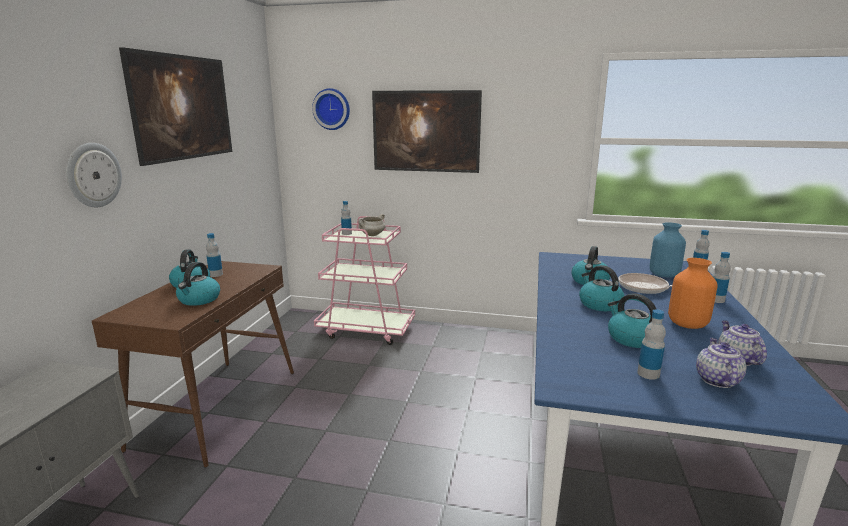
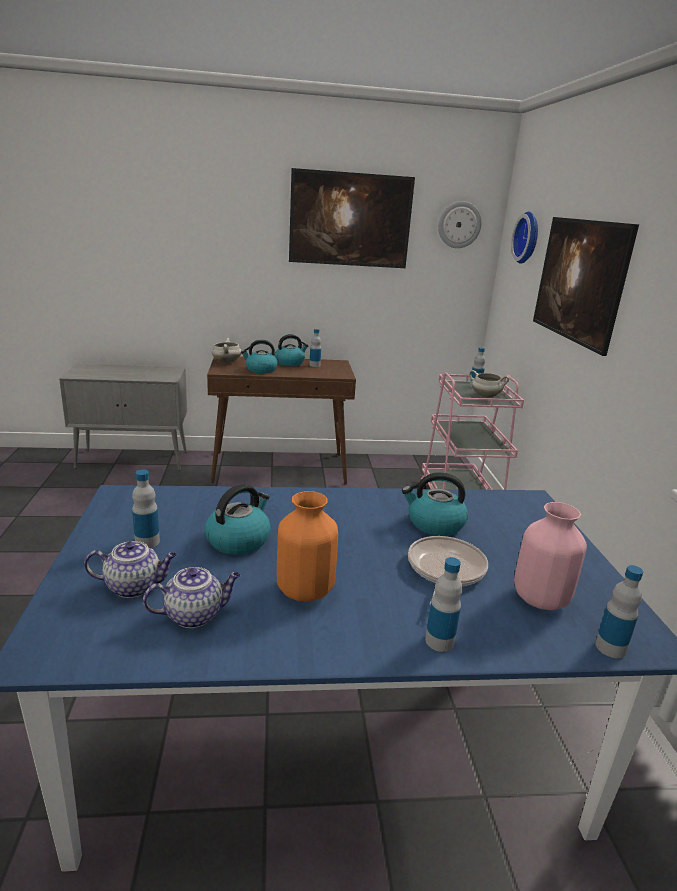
camera: 70 degrees right, 5 degrees up
wall clock [66,143,122,207] -> wall clock moved to [438,201,482,248]
kettle [579,265,625,311] -> none
blue vase [650,222,686,277] -> pink vase [514,502,587,610]
none -> white cooking pot [211,338,241,364]

